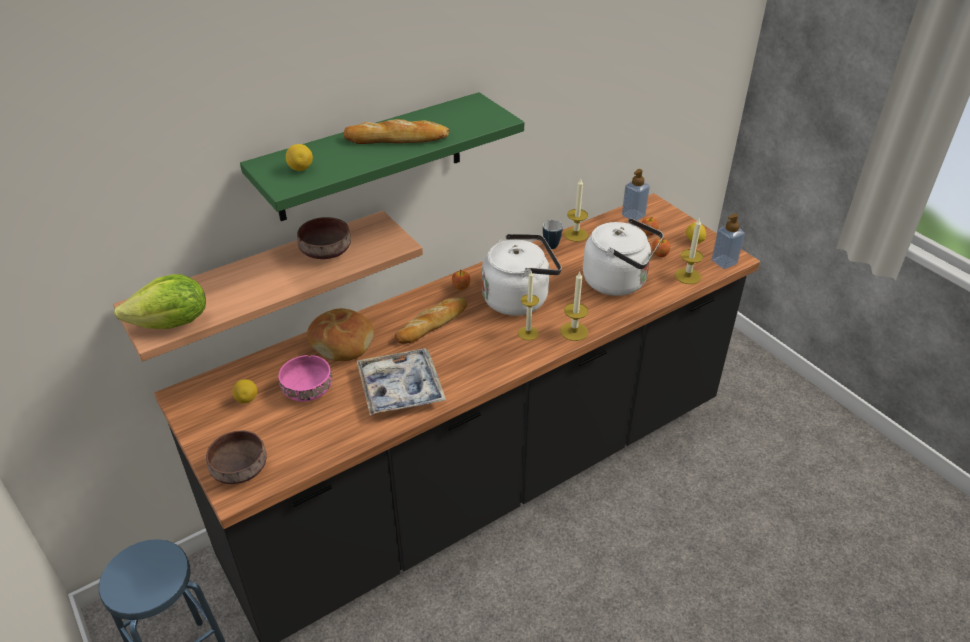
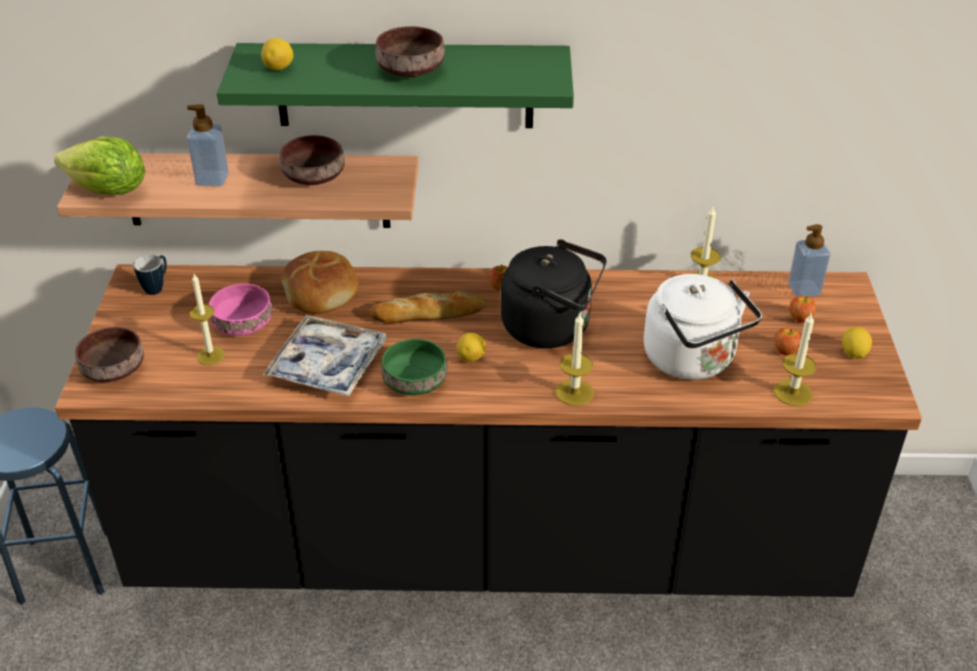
camera: 35 degrees right, 0 degrees up
lemon [232,379,257,404] -> lemon moved to [457,333,486,362]
bread [343,119,449,144] -> brown bowl [375,26,445,77]
white kettle [482,234,562,316] -> black kettle [501,239,607,348]
candle [518,271,539,340] -> candle moved to [190,274,225,365]
mug [543,220,563,249] -> mug moved to [133,255,167,295]
soap dispenser [711,214,745,269] -> soap dispenser moved to [187,104,229,187]
none -> green bowl [381,339,447,395]

